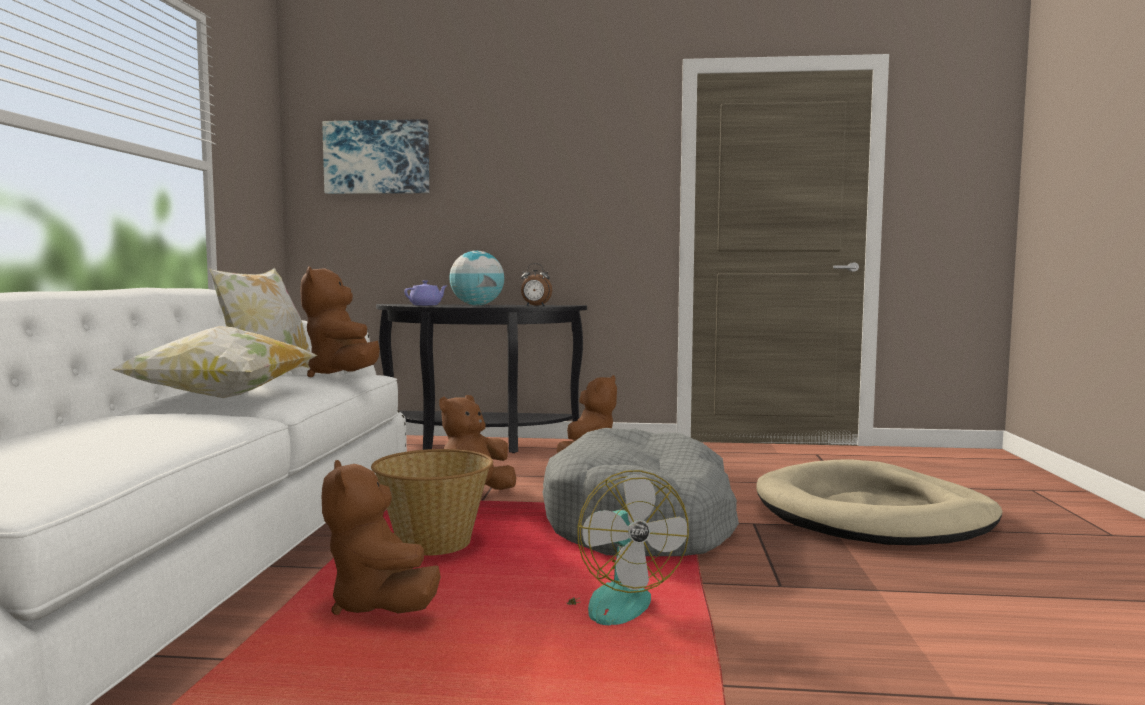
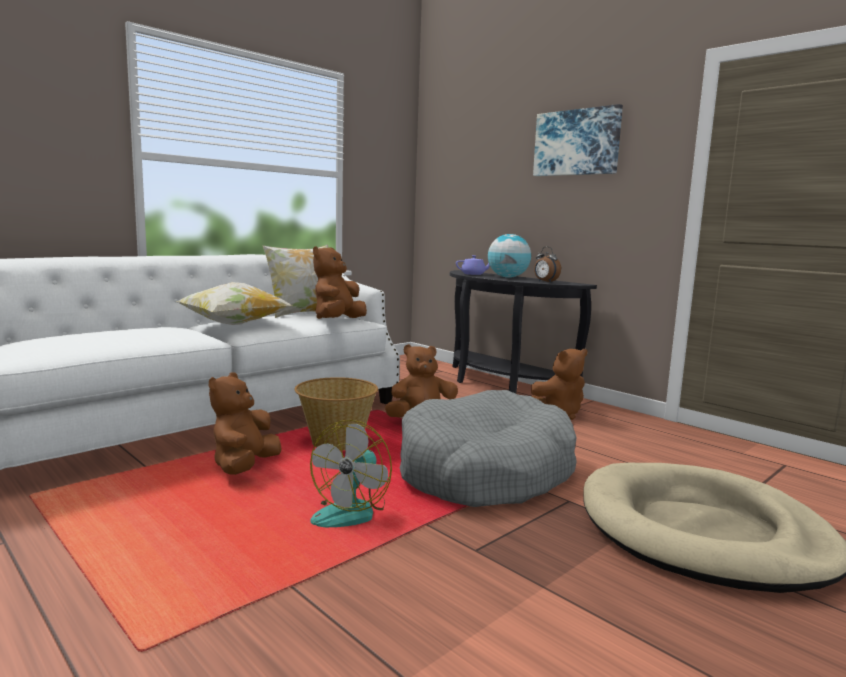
camera: 40 degrees right, 5 degrees up
picture [322,119,429,194] -> picture moved to [533,104,623,176]

